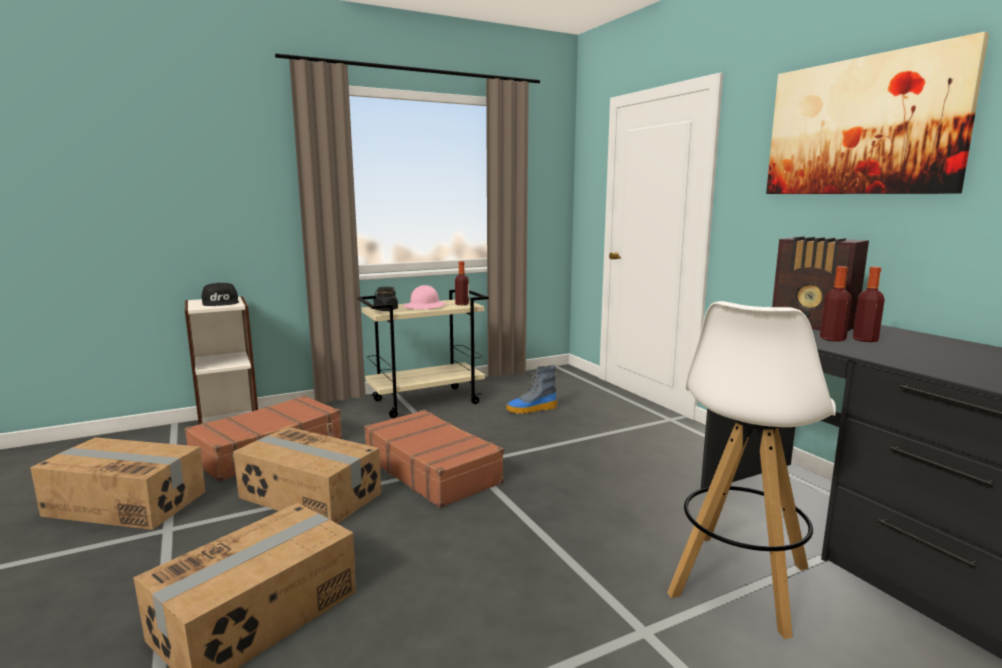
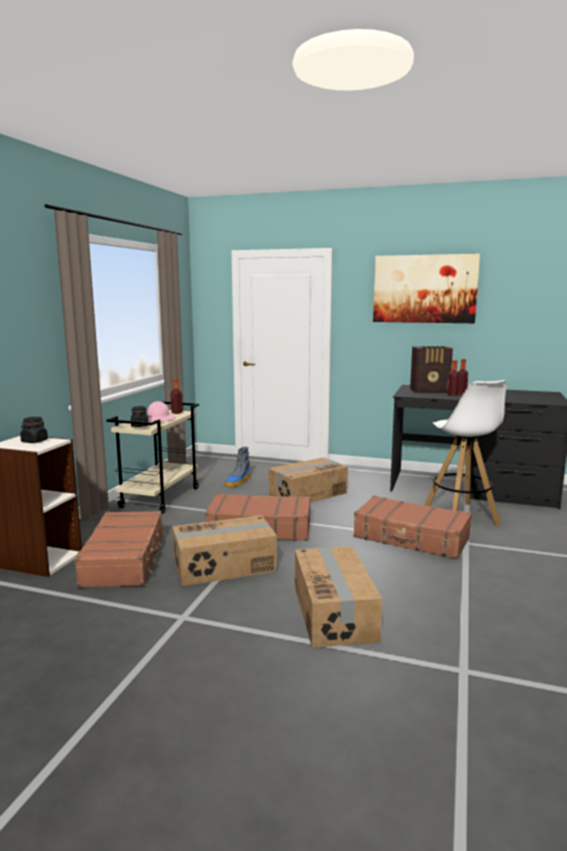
camera: 45 degrees left, 0 degrees up
cardboard box [30,437,205,530] -> cardboard box moved to [268,457,348,503]
black cap [202,282,239,306] -> black jar [20,417,48,443]
none -> brown suitcase [353,495,472,559]

